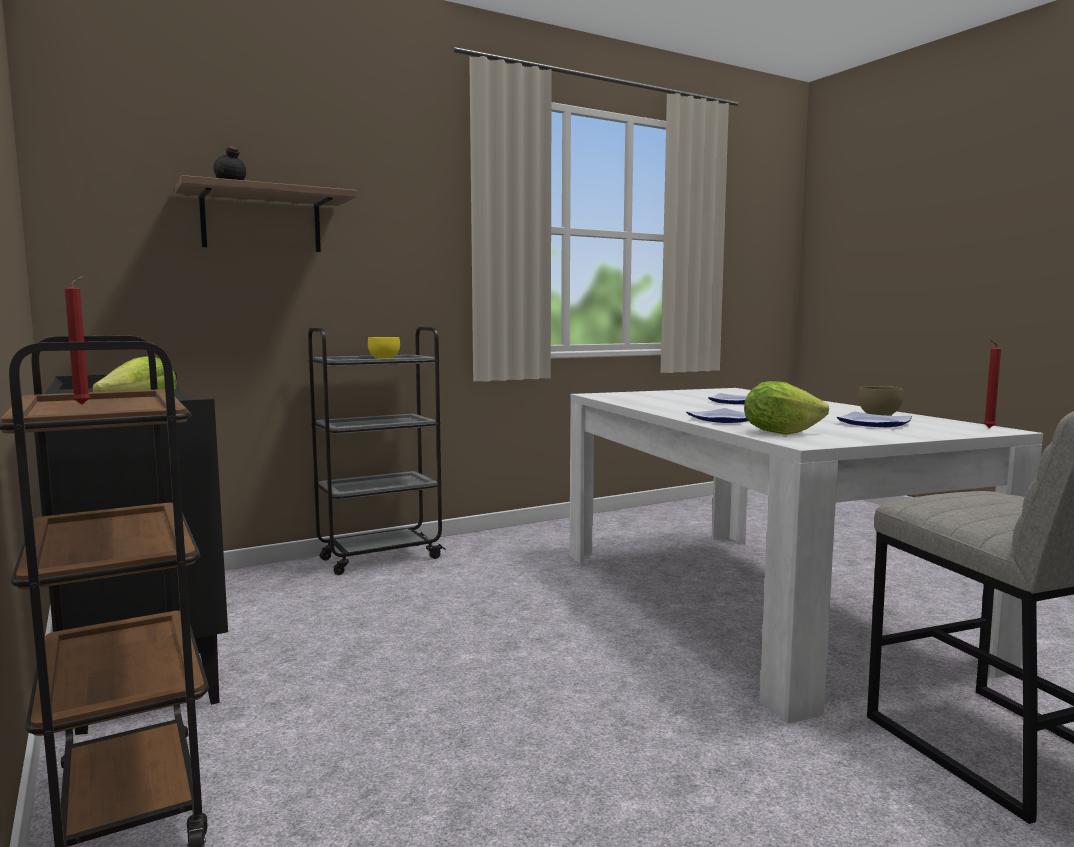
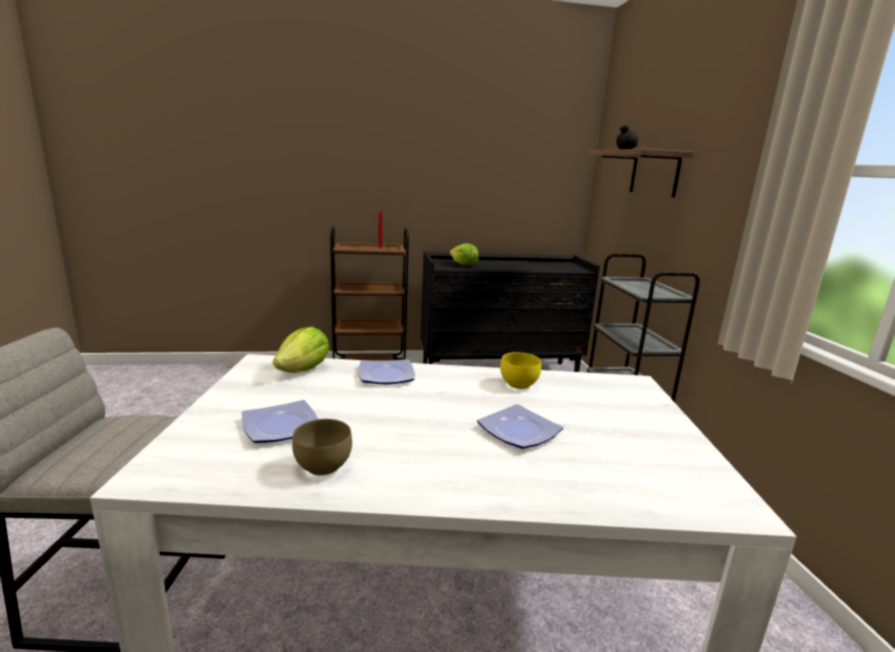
camera: 110 degrees right, 10 degrees up
yellow bowl [368,337,400,359] -> yellow bowl moved to [500,352,541,389]
red candle [984,340,1001,428] -> none

